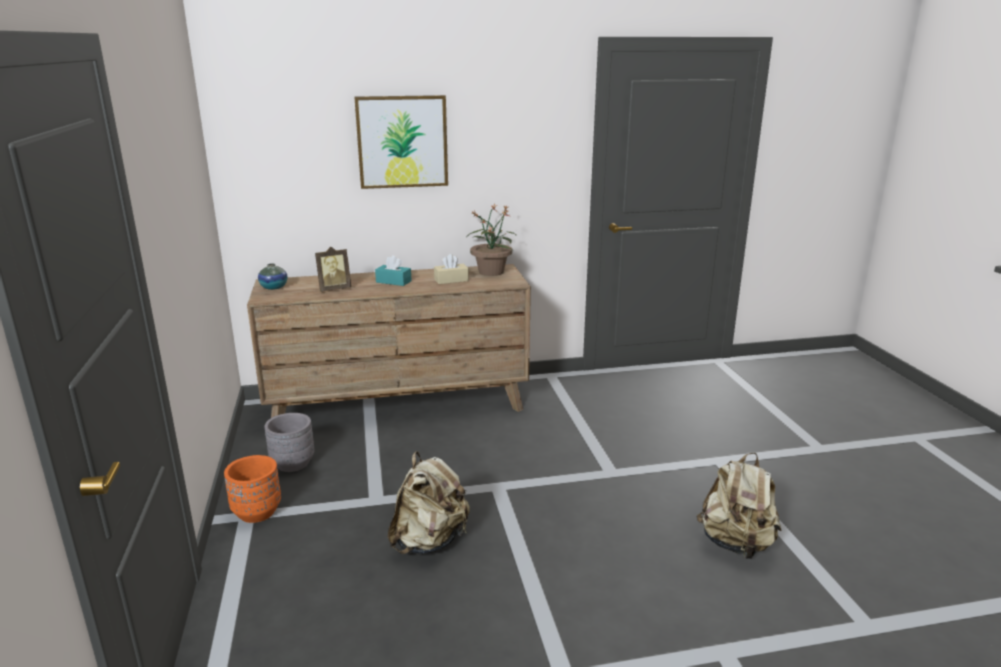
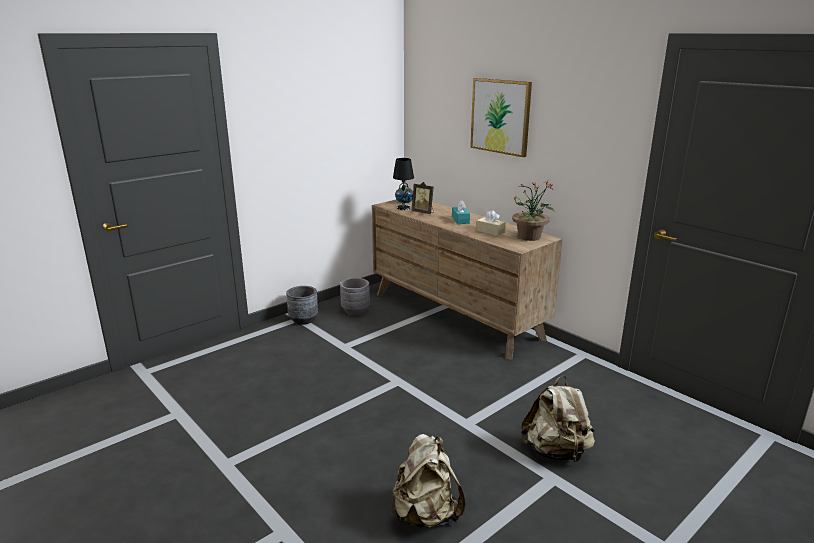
camera: 60 degrees right, 0 degrees up
orange planter [224,455,281,523] -> grey planter [286,286,318,325]
beige backpack [388,451,470,554] -> beige backpack moved to [521,376,595,462]
none -> black table lamp [393,158,414,210]

